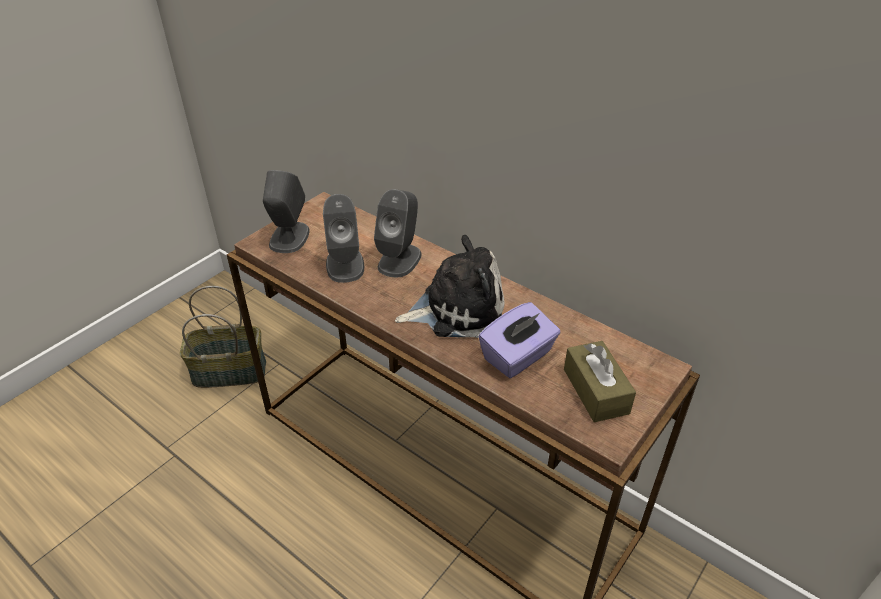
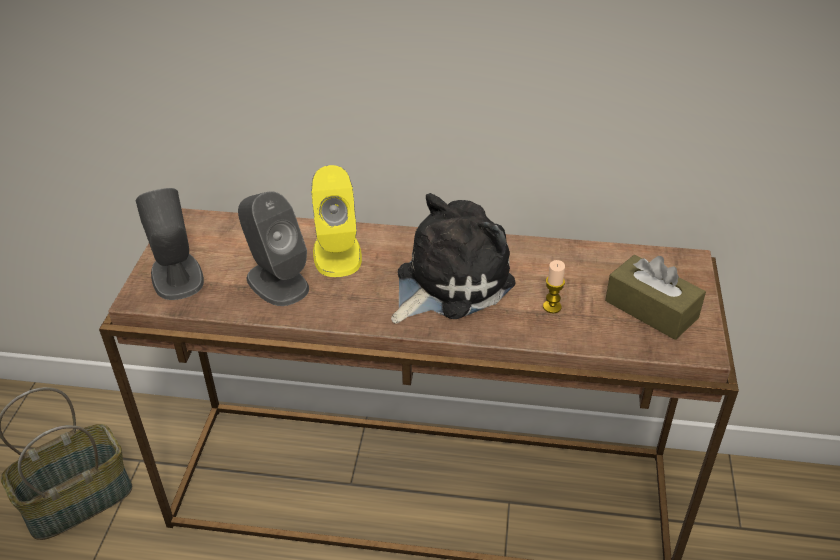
camera: 30 degrees left, 0 degrees up
grey speaker [374,189,421,278] -> yellow speaker [311,165,362,277]
purple tissue box [478,302,561,378] -> candle [543,260,565,313]

